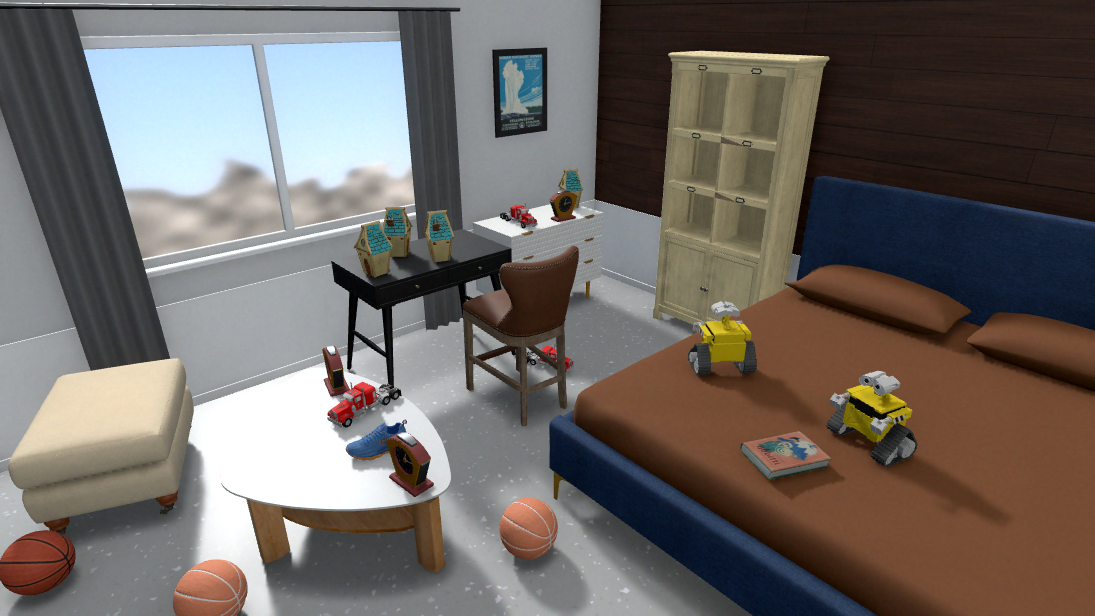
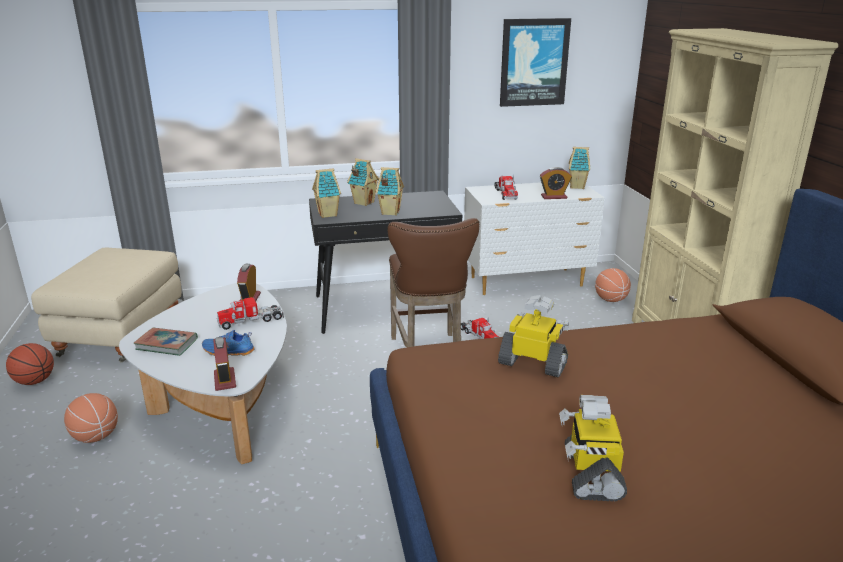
camera: 30 degrees right, 0 degrees up
basketball [499,498,558,560] -> basketball moved to [595,268,631,302]
book [740,431,831,480] -> book moved to [133,328,198,356]

